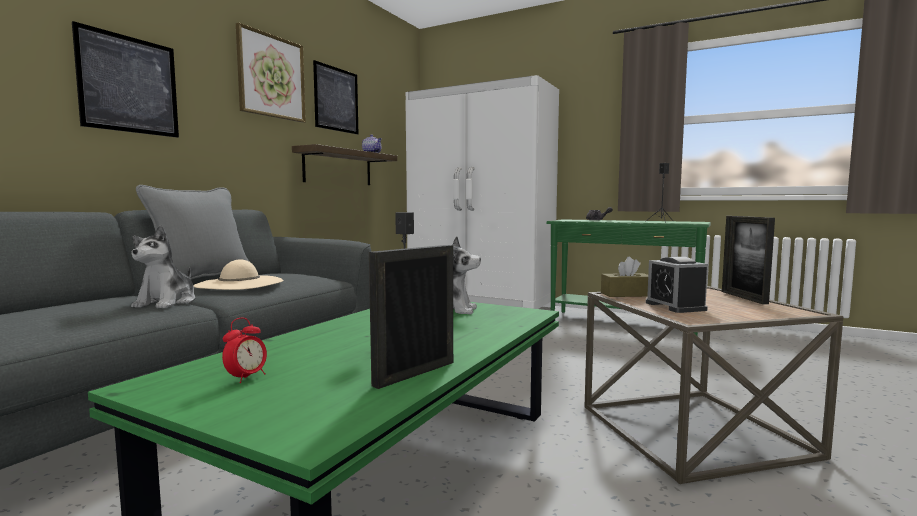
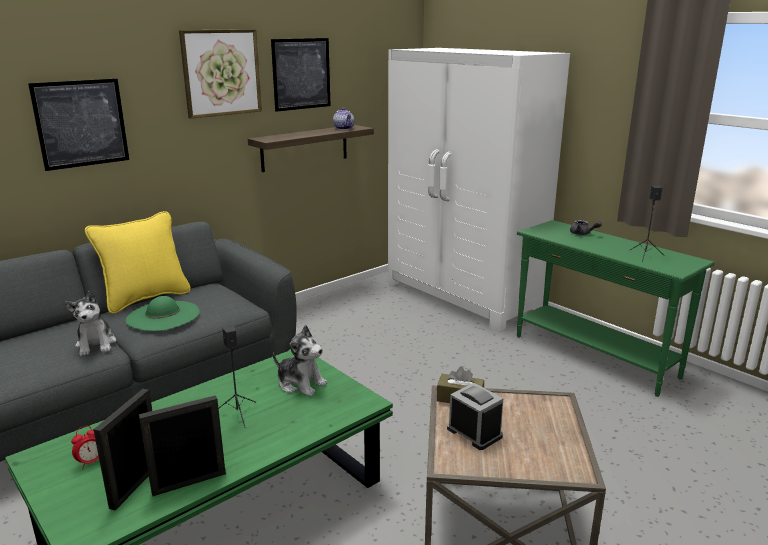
camera: 20 degrees right, 15 degrees up
plush toy [131,225,195,308] -> plush toy turned 45 degrees counterclockwise [65,291,116,356]
grey pillow [136,185,249,280] -> yellow pillow [85,211,191,314]
beige hat [193,260,283,290] -> green hat [125,296,200,331]
alarm clock [646,257,708,313] -> alarm clock turned 135 degrees clockwise [447,383,503,450]
picture frame [722,216,775,304] -> picture frame moved to [93,389,152,510]

